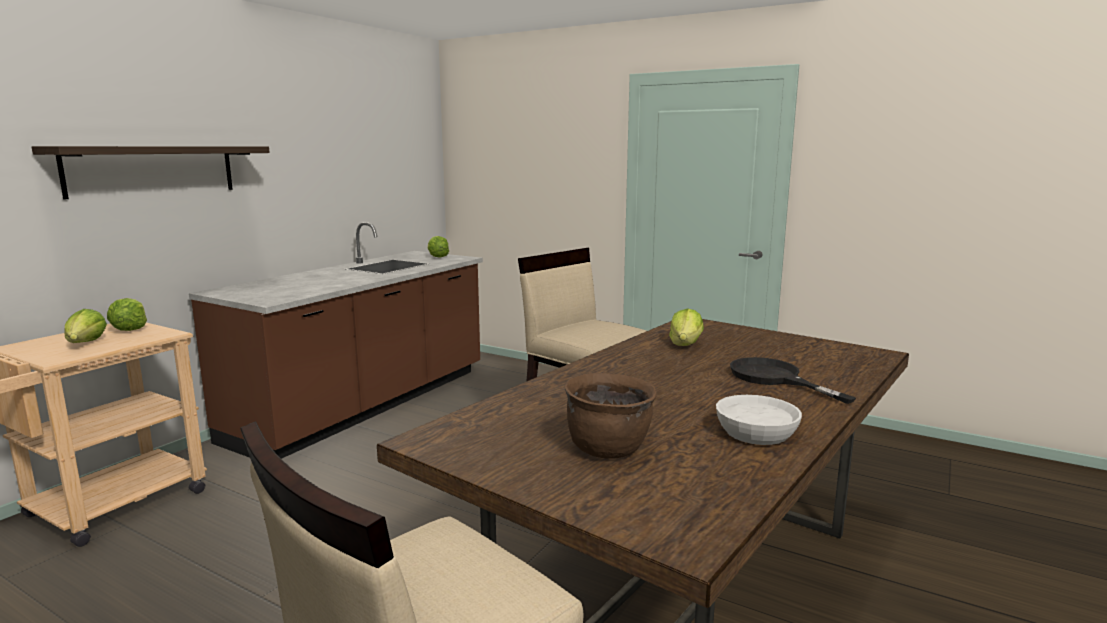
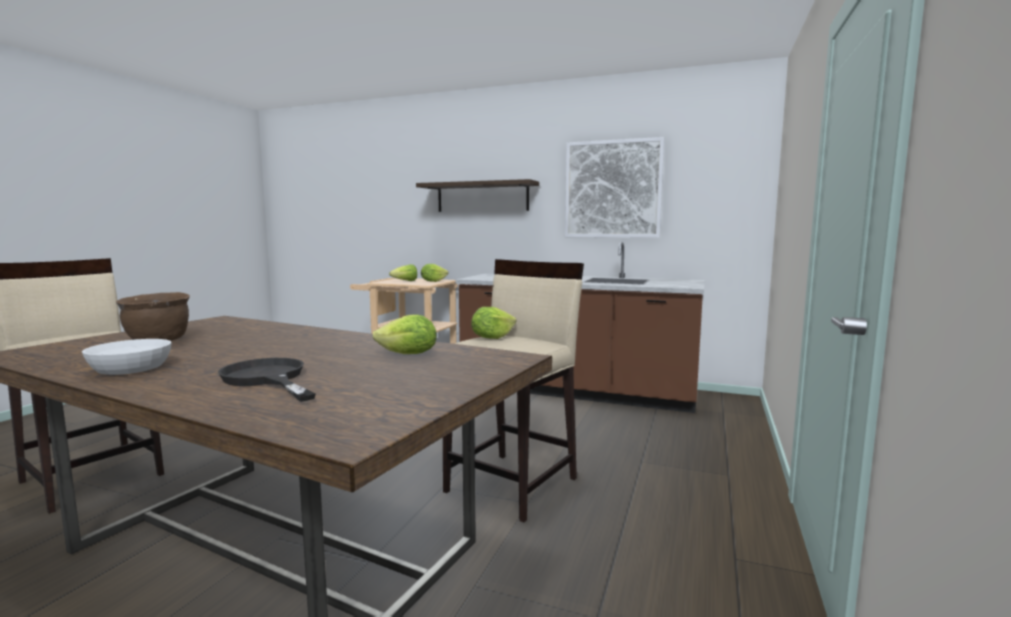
camera: 80 degrees right, 5 degrees down
lettuce [428,236,449,258] -> lettuce moved to [471,307,516,339]
black frying pan [730,357,856,404] -> black frying pan turned 90 degrees counterclockwise [218,358,316,402]
none -> picture [565,137,664,238]

